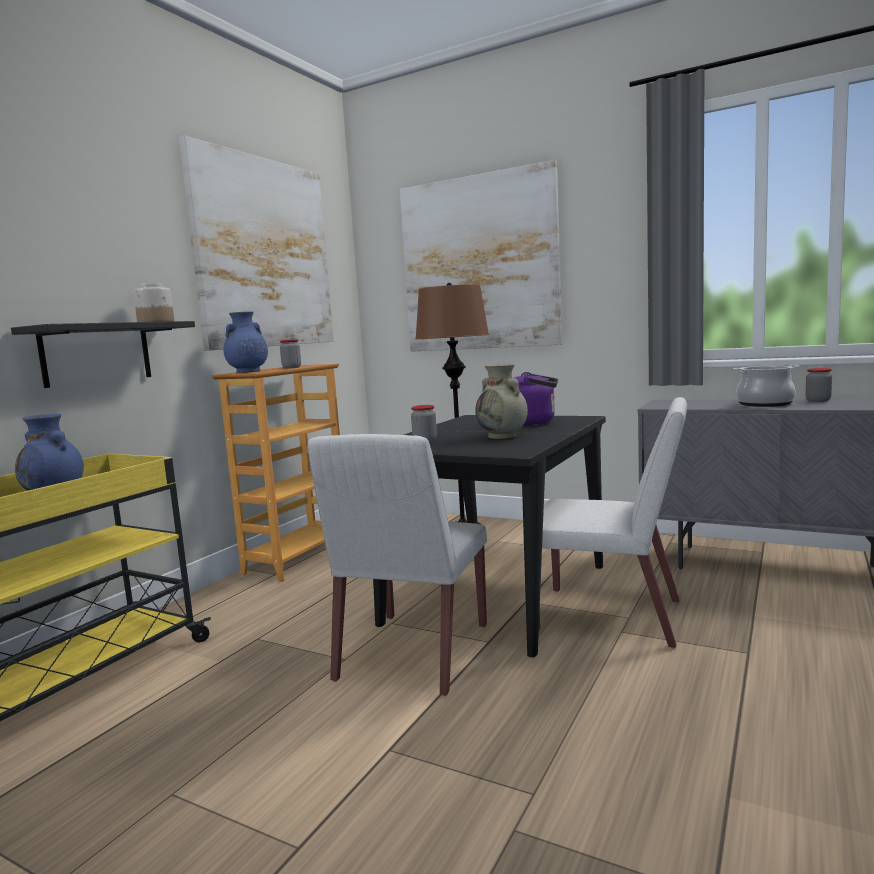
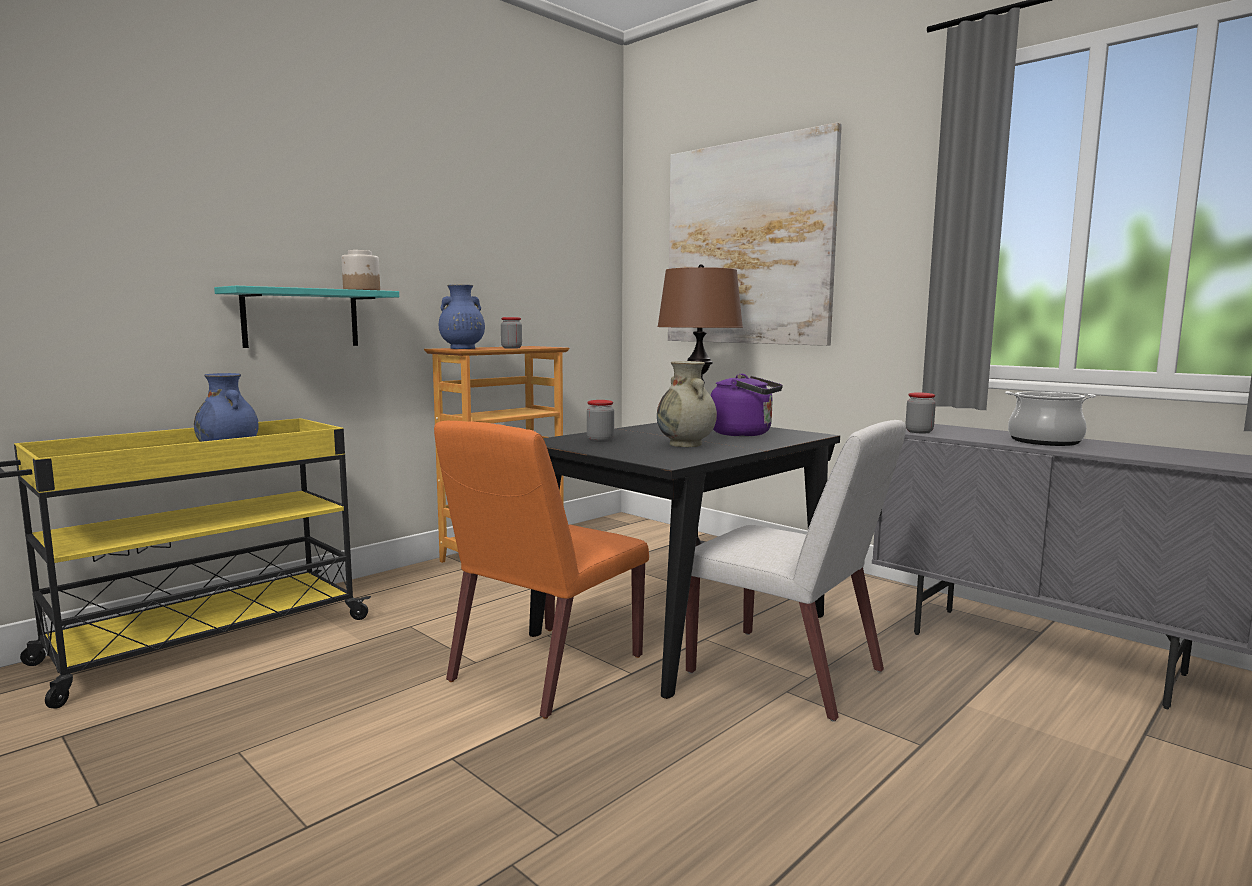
camera: 15 degrees right, 0 degrees up
black shelf [11,321,195,388] -> turquoise shelf [214,286,399,348]
picture [179,135,334,351] -> none
white chair [307,434,487,696] -> orange chair [434,421,649,719]
jar [806,368,832,402] -> jar moved to [906,392,936,433]

